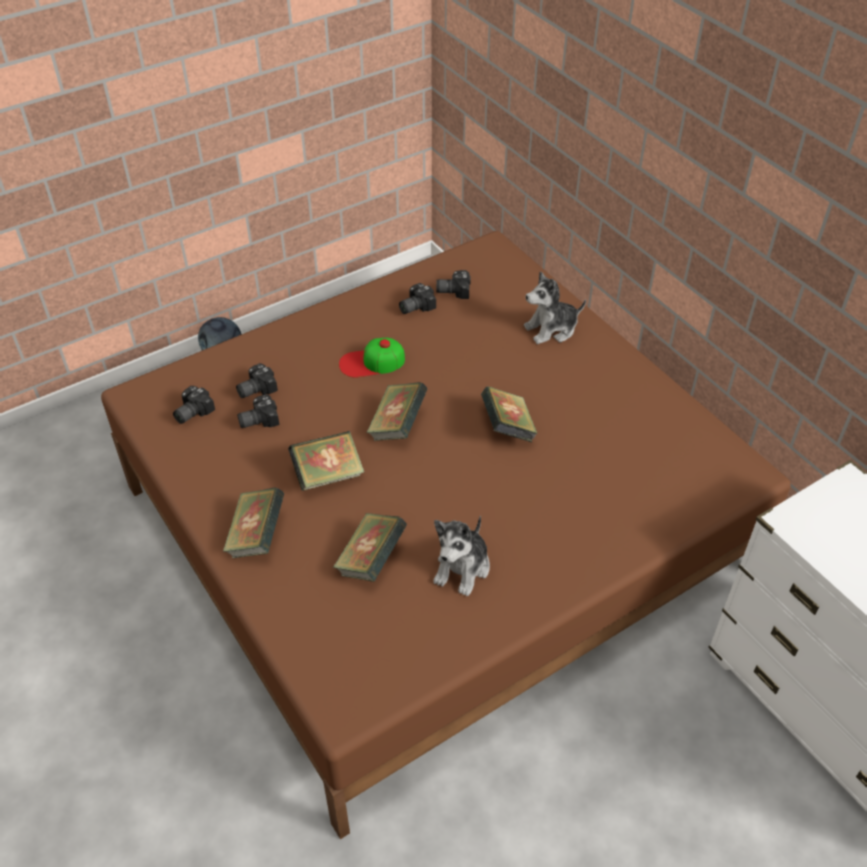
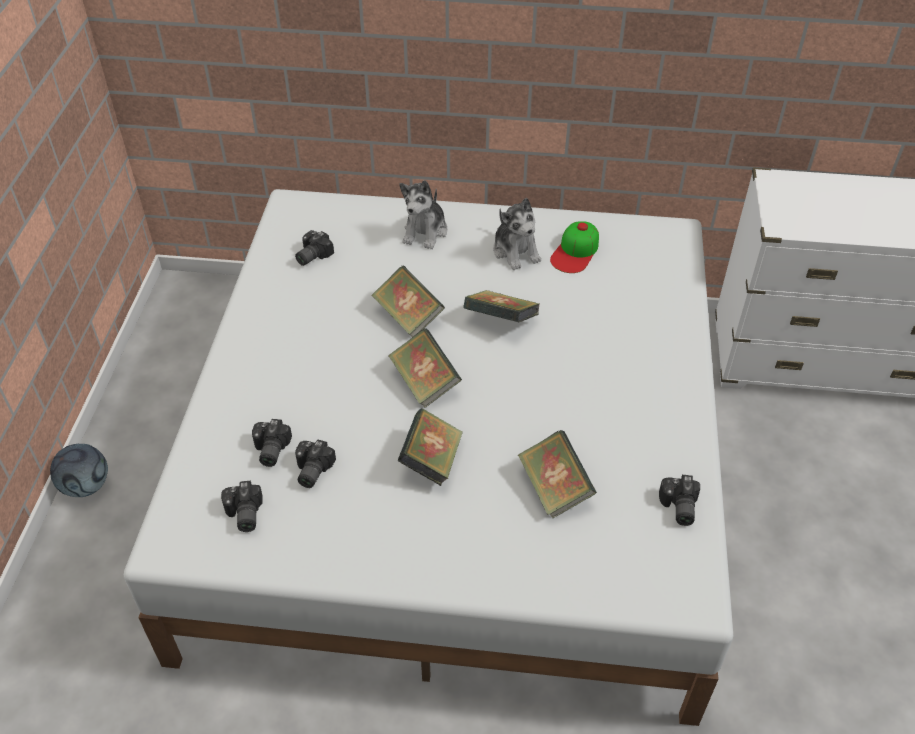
camera: 50 degrees left, 0 degrees up
brown bed [101,231,791,839] -> white bed [124,189,733,726]
book [223,487,284,559] -> book moved to [371,265,445,337]
cap [339,338,405,378] -> cap moved to [550,221,599,273]
camera [399,283,436,314] -> camera moved to [659,475,700,526]
plush toy [433,516,490,596] -> plush toy moved to [493,198,541,270]

